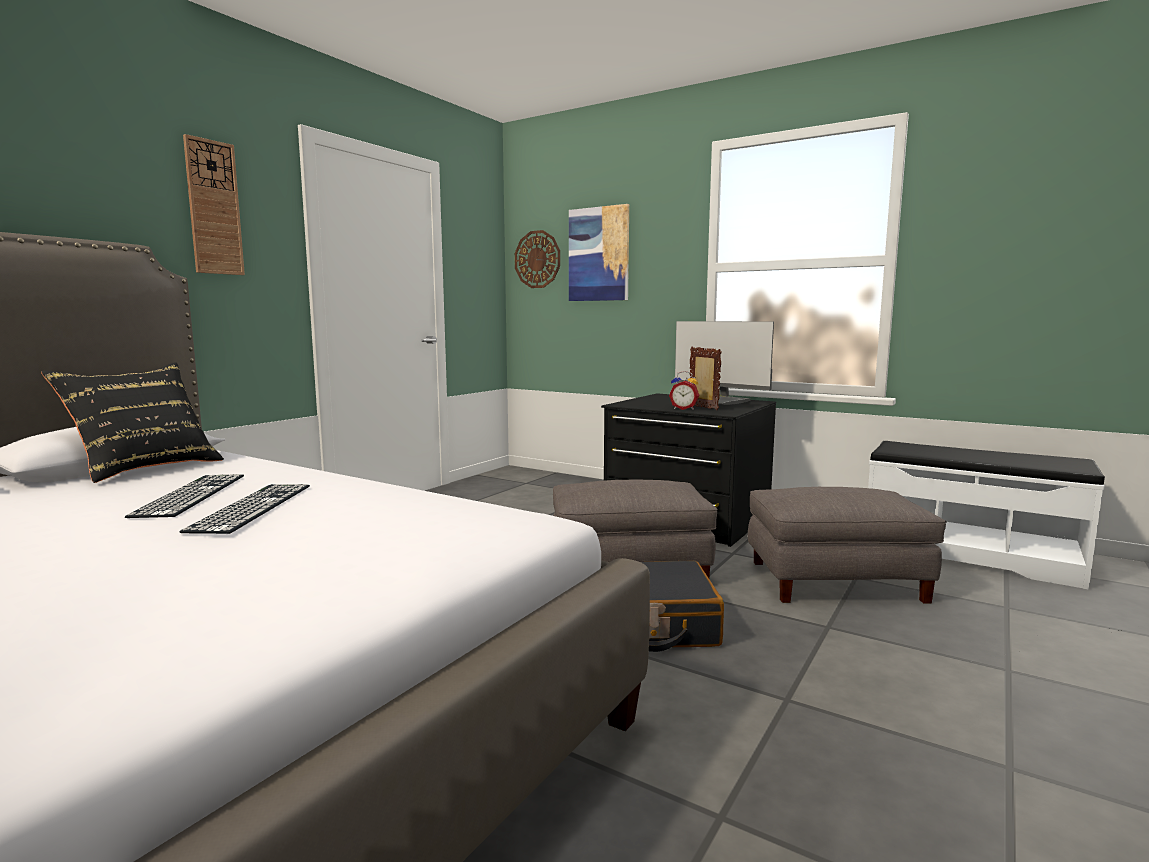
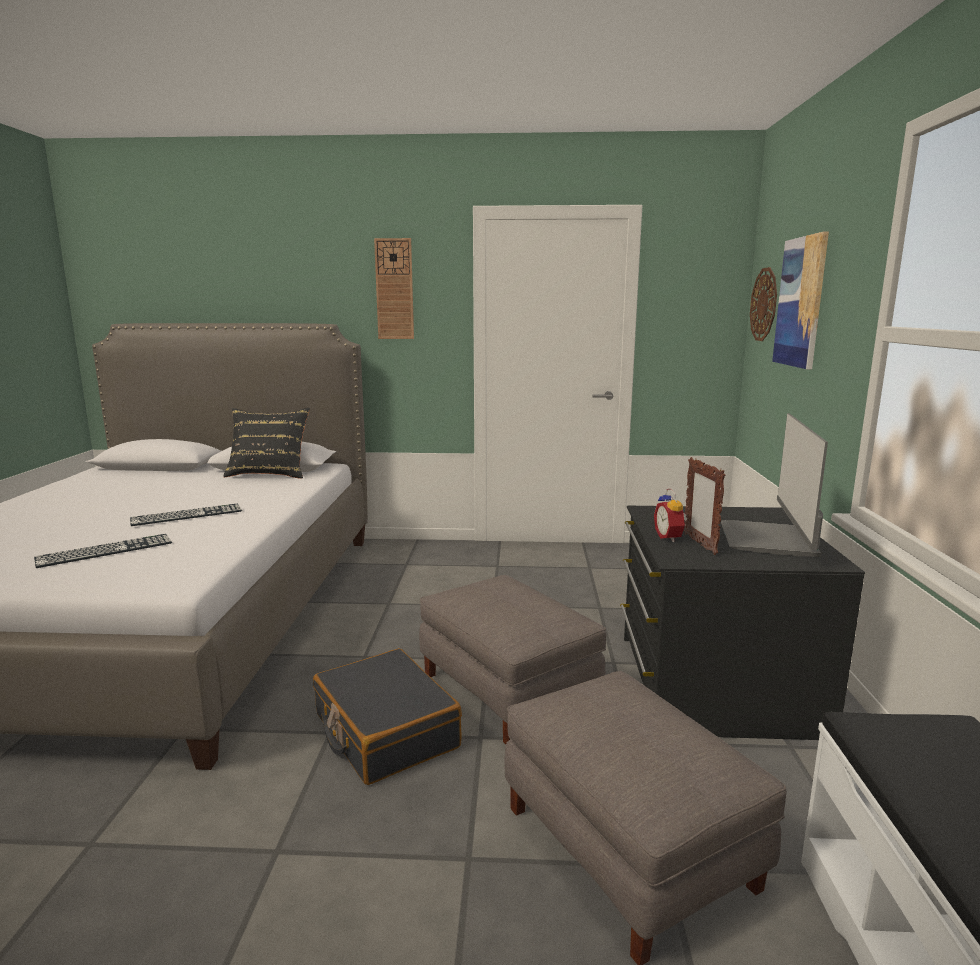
camera: 60 degrees right, 5 degrees up
keyboard [125,474,244,518] -> keyboard moved to [34,534,172,568]
picture frame [689,347,722,410] -> picture frame turned 135 degrees clockwise [684,457,725,555]

